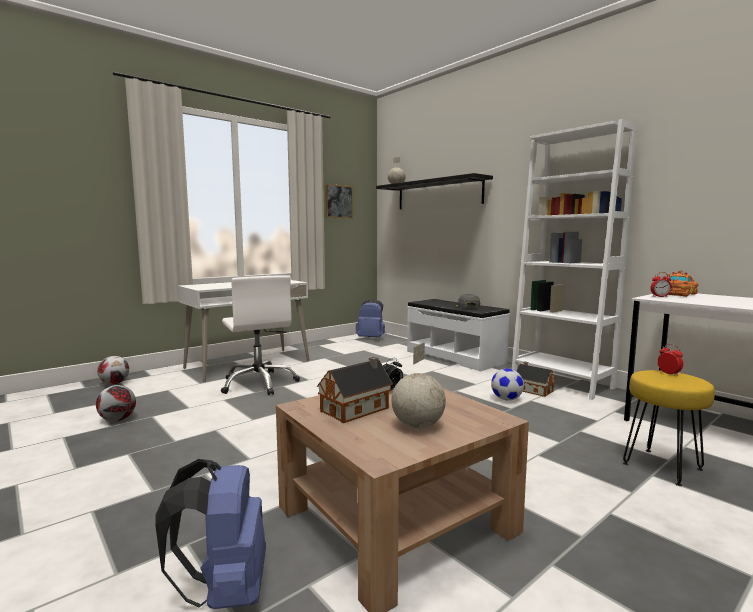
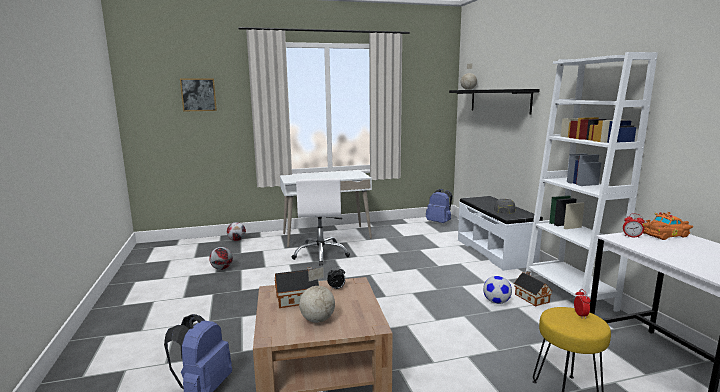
camera: 25 degrees right, 5 degrees up
picture [325,184,353,219] -> picture moved to [180,78,217,112]

